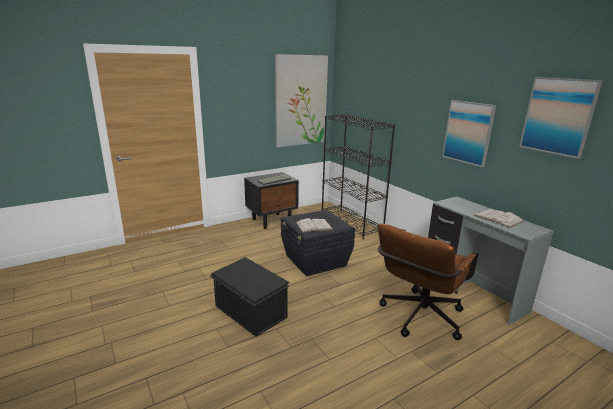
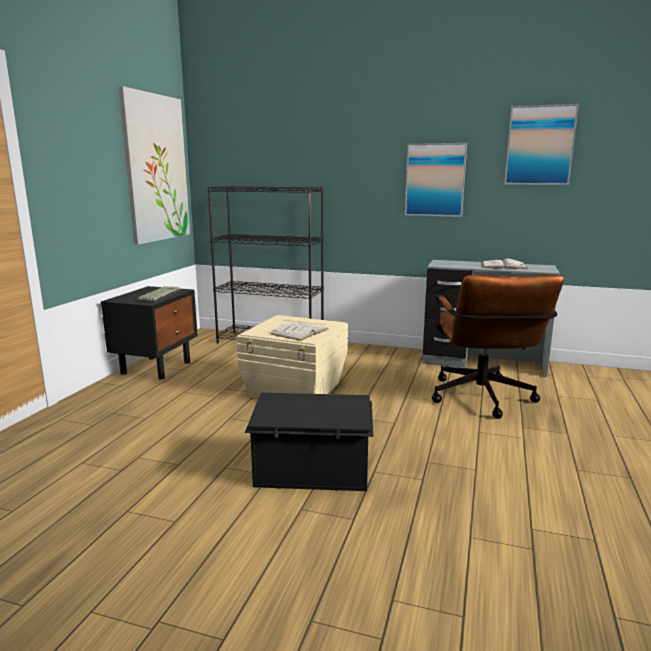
camera: 40 degrees left, 5 degrees down
black storage box [281,210,355,276] -> beige storage box [236,315,348,399]

